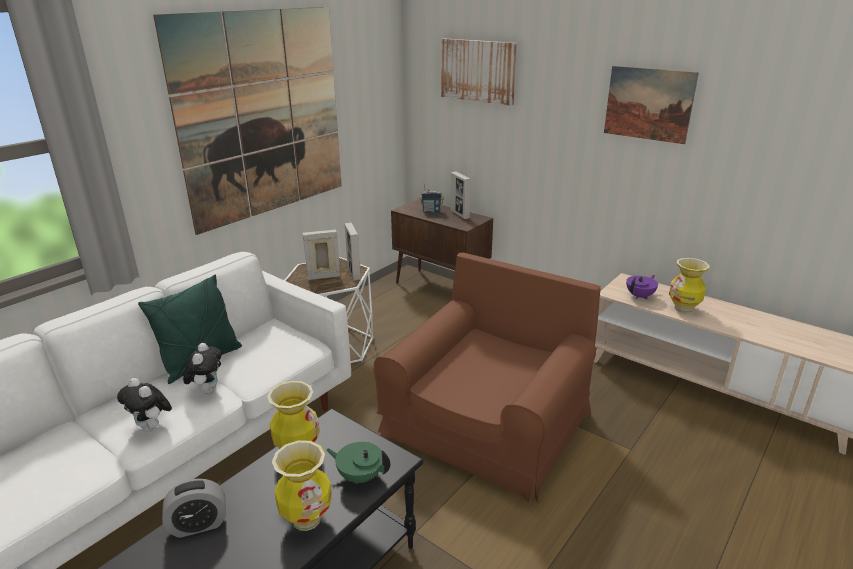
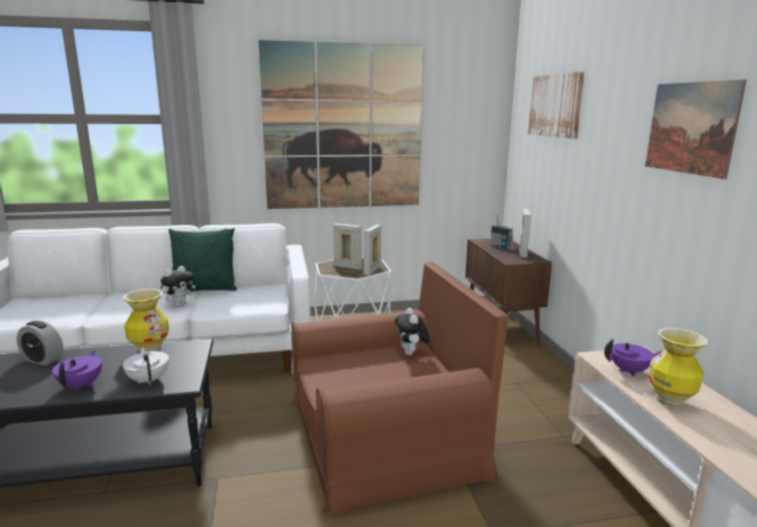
camera: 40 degrees right, 10 degrees down
plush toy [117,378,172,432] -> plush toy moved to [395,308,429,355]
vase [272,440,332,531] -> purple teapot [52,350,102,391]
green teapot [326,442,390,485] -> white teapot [123,348,169,385]

